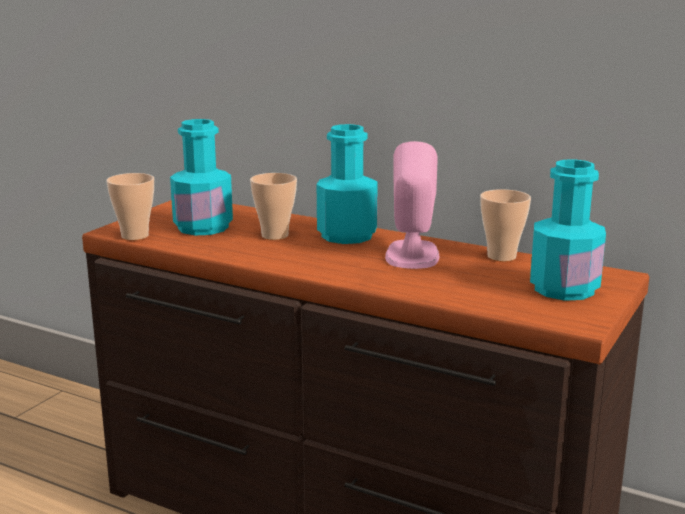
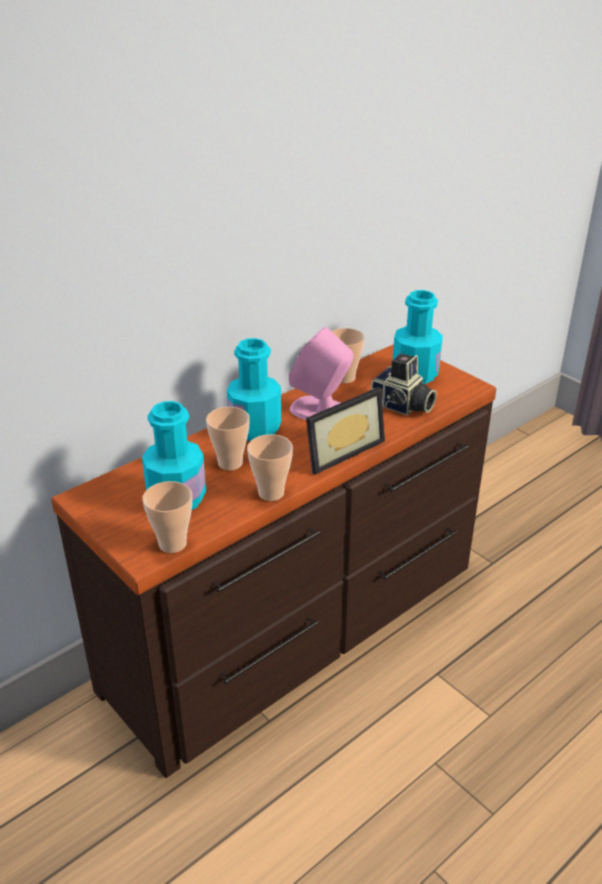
camera: 70 degrees left, 15 degrees up
none -> cup [247,434,293,501]
none -> picture frame [306,387,385,475]
none -> camera [369,353,437,415]

